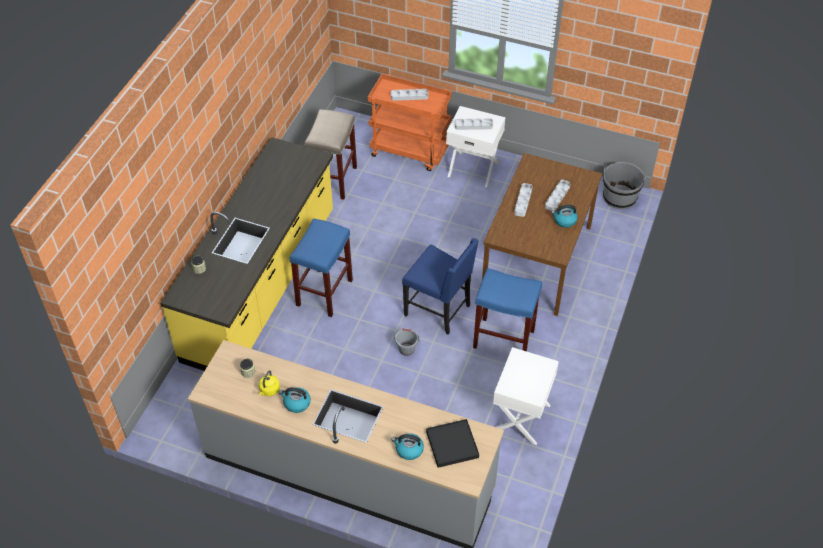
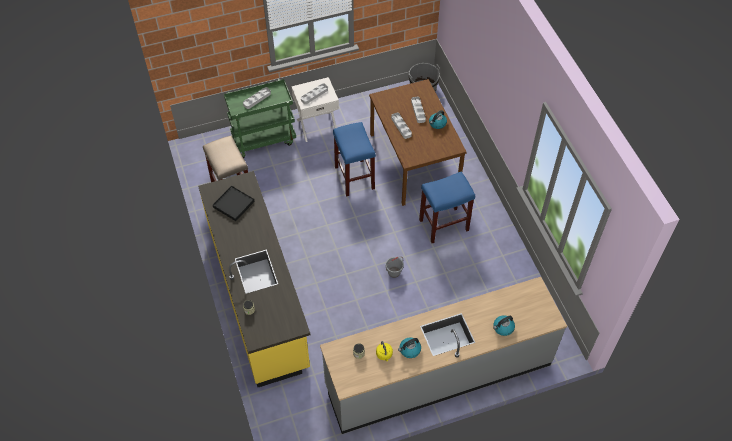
camera: 40 degrees left, 5 degrees up
blue stool [290,218,353,317] -> blue stool moved to [333,122,376,197]
orange cart [368,74,452,171] -> green cart [224,79,296,158]
blue chair [402,238,479,335] -> none
black tray [426,419,479,468] -> black tray moved to [213,186,255,221]
white nightstand [493,347,559,445] -> none

